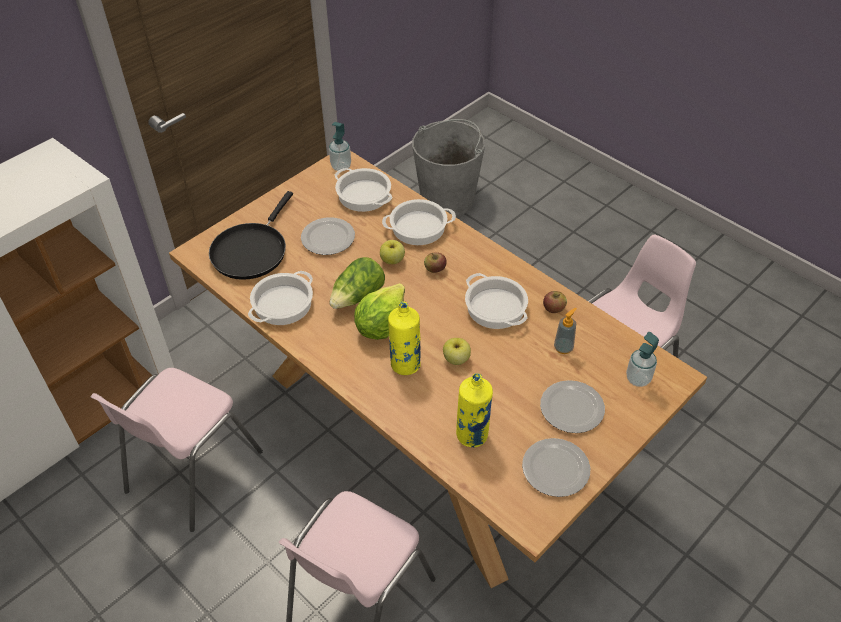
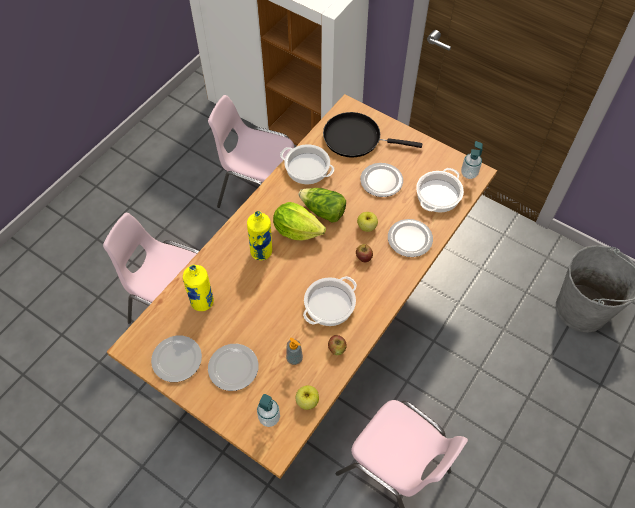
camera: 80 degrees right, 10 degrees up
cooking pot [382,199,456,245] -> plate [388,219,433,257]
apple [443,338,471,365] -> apple moved to [295,385,319,410]

